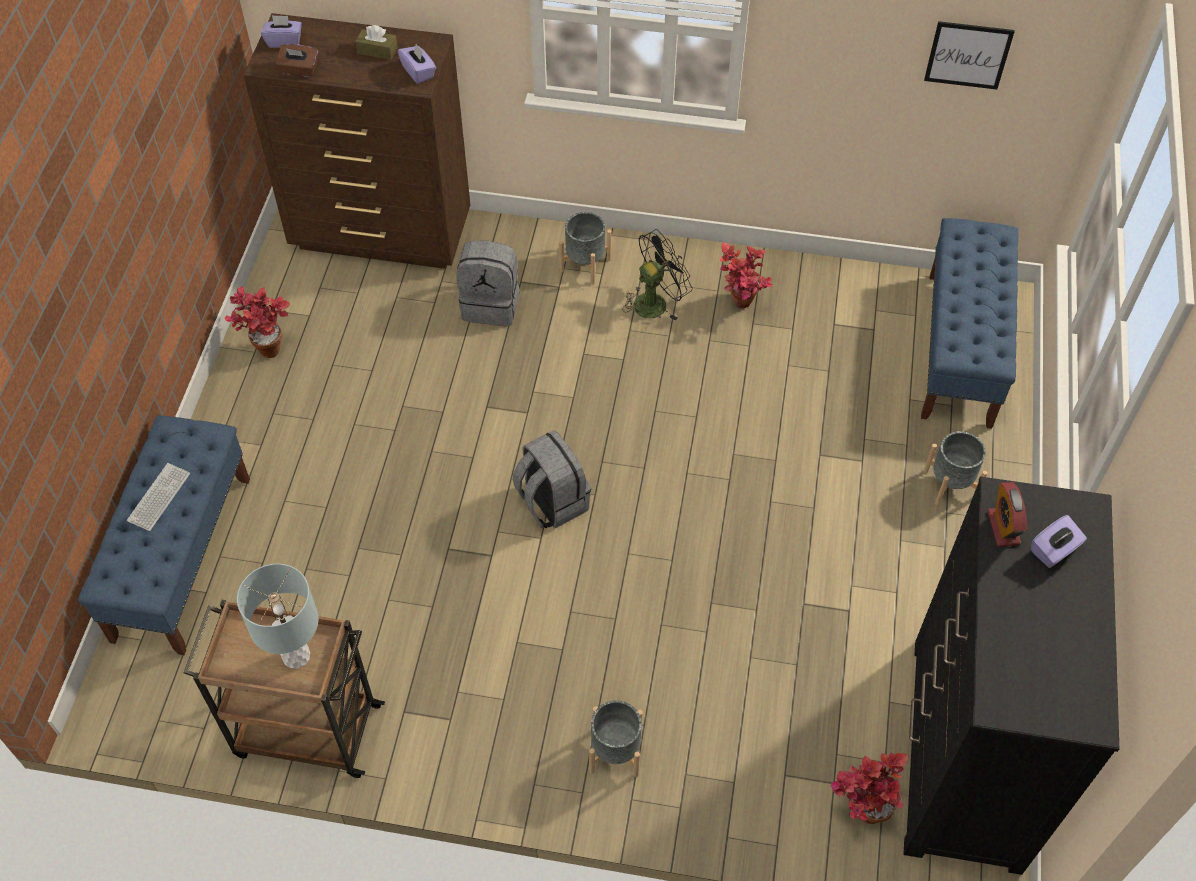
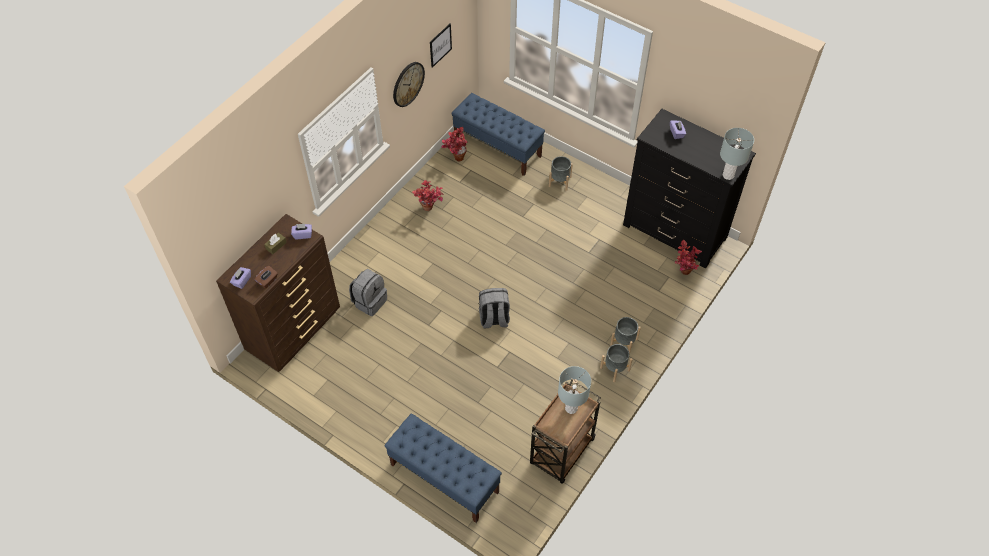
camera: 65 degrees left, 0 degrees up
keyboard [127,463,190,531] -> none
potted plant [225,286,290,358] -> potted plant moved to [441,127,468,161]
grey planter [559,212,612,285] -> grey planter moved to [600,344,633,382]
black fan [622,229,693,320] -> none
alarm clock [987,482,1027,547] -> none
none -> wall clock [393,62,425,107]
none -> grey table lamp [720,128,754,180]

